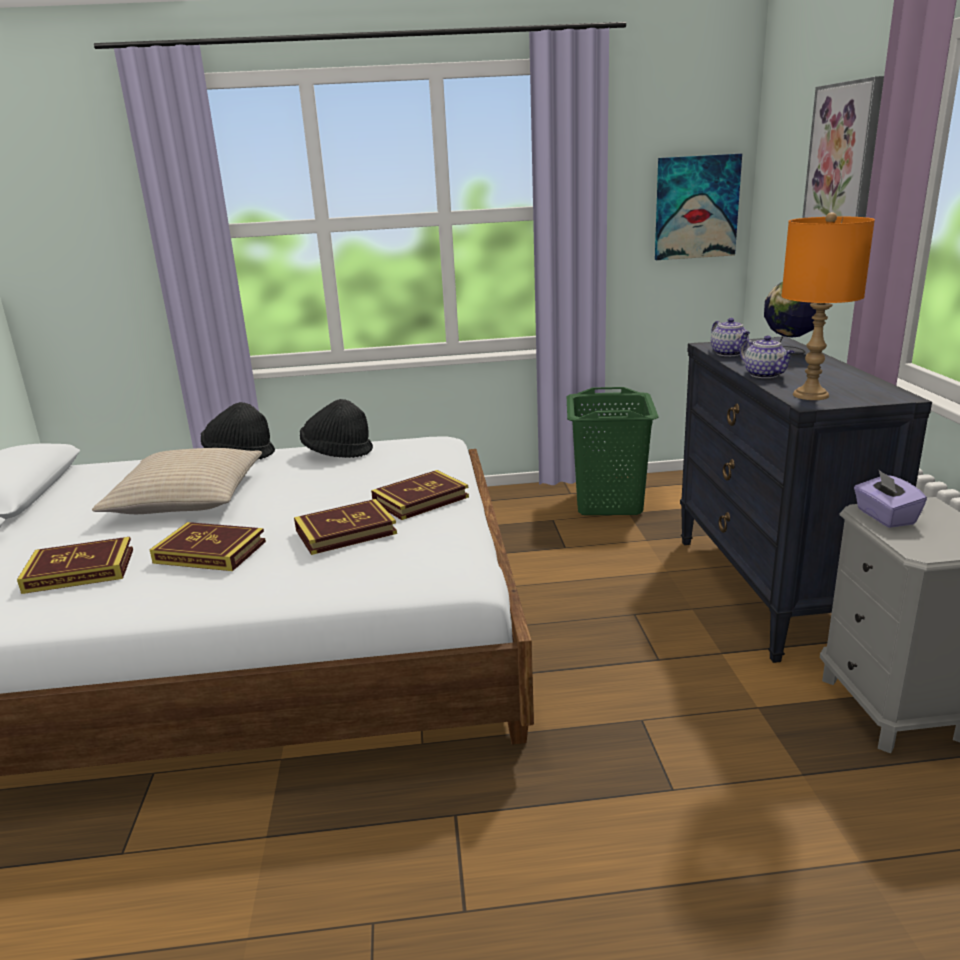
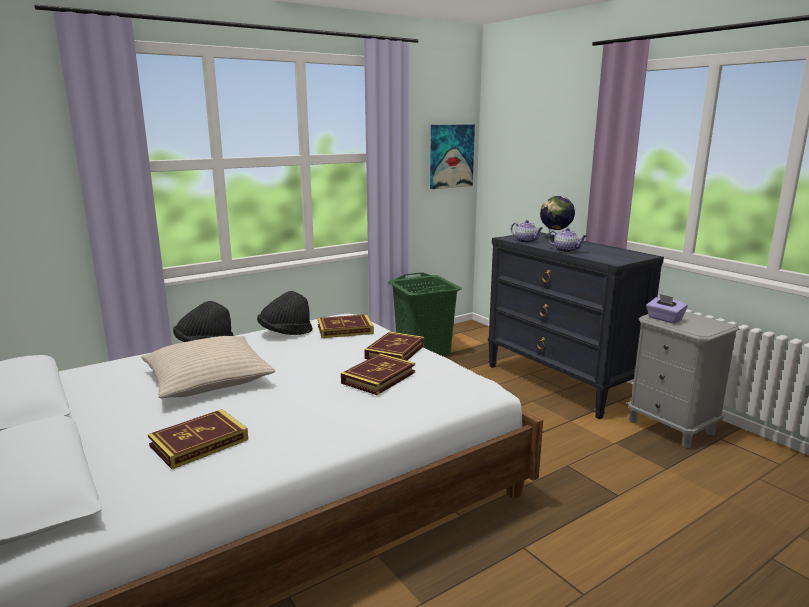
camera: 30 degrees left, 5 degrees down
book [150,522,266,571] -> book moved to [318,314,374,338]
orange table lamp [782,212,875,400] -> none
picture [802,76,884,218] -> none

